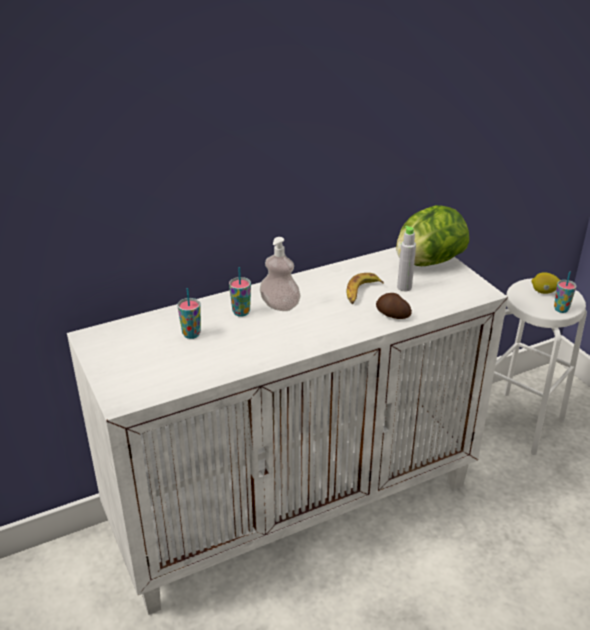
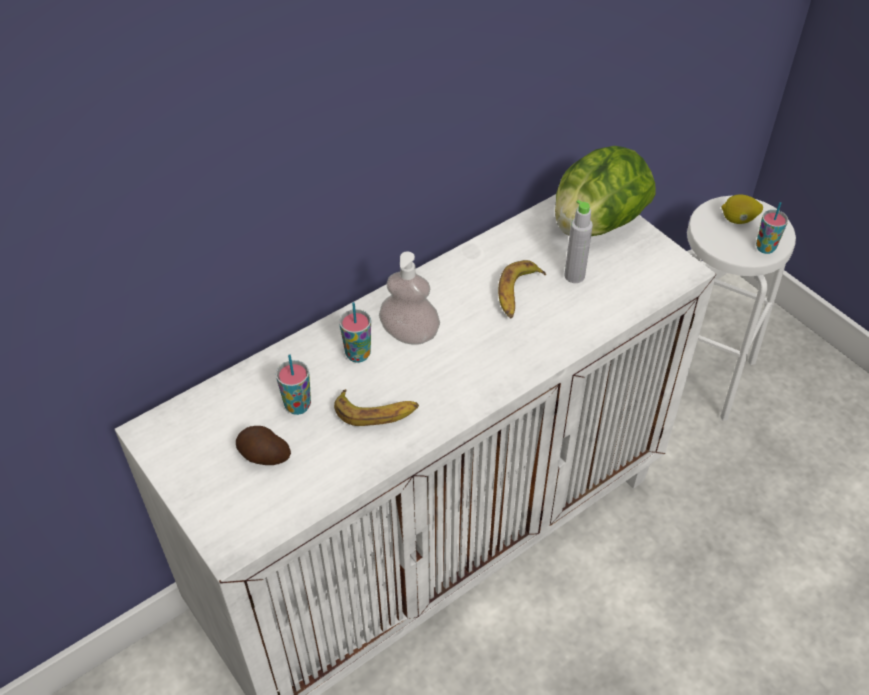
camera: 10 degrees left, 15 degrees up
potato [376,293,412,319] -> potato moved to [236,426,291,465]
none -> banana [334,389,419,426]

